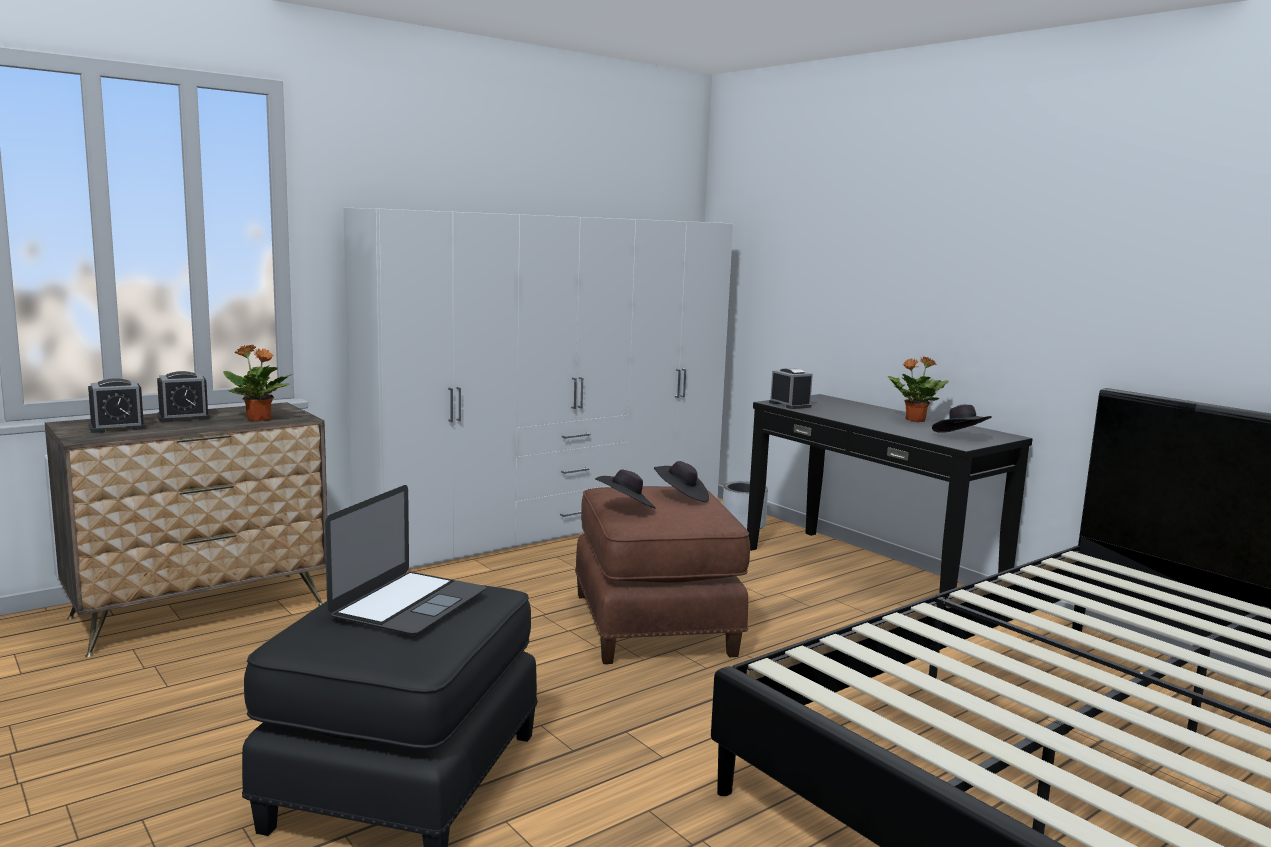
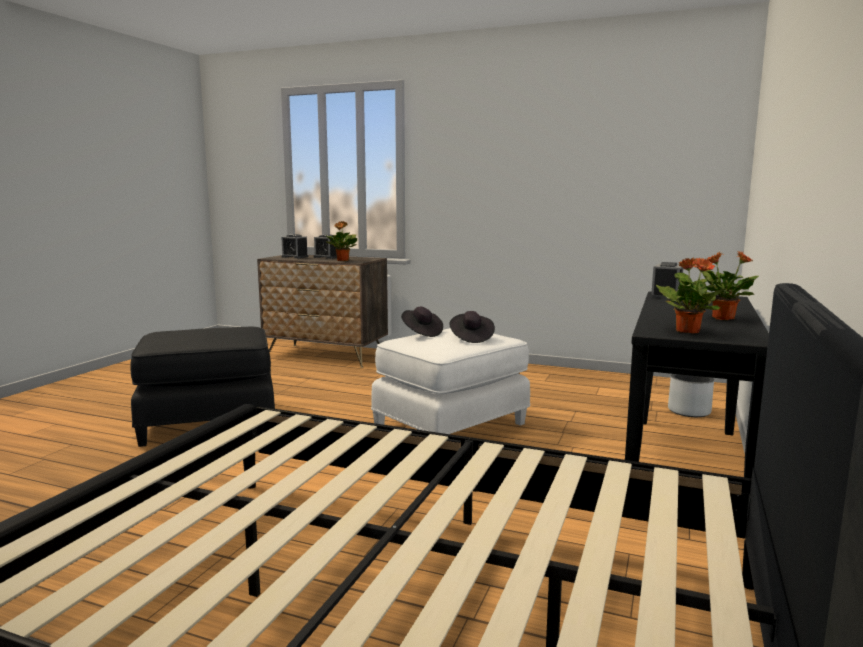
camera: 60 degrees right, 0 degrees up
laptop [325,485,486,635] -> none
white wardrobe [343,208,733,569] -> none
brown ottoman [575,486,750,664] -> white ottoman [371,328,530,434]
black hat [932,405,992,433] -> potted plant [656,258,725,334]

